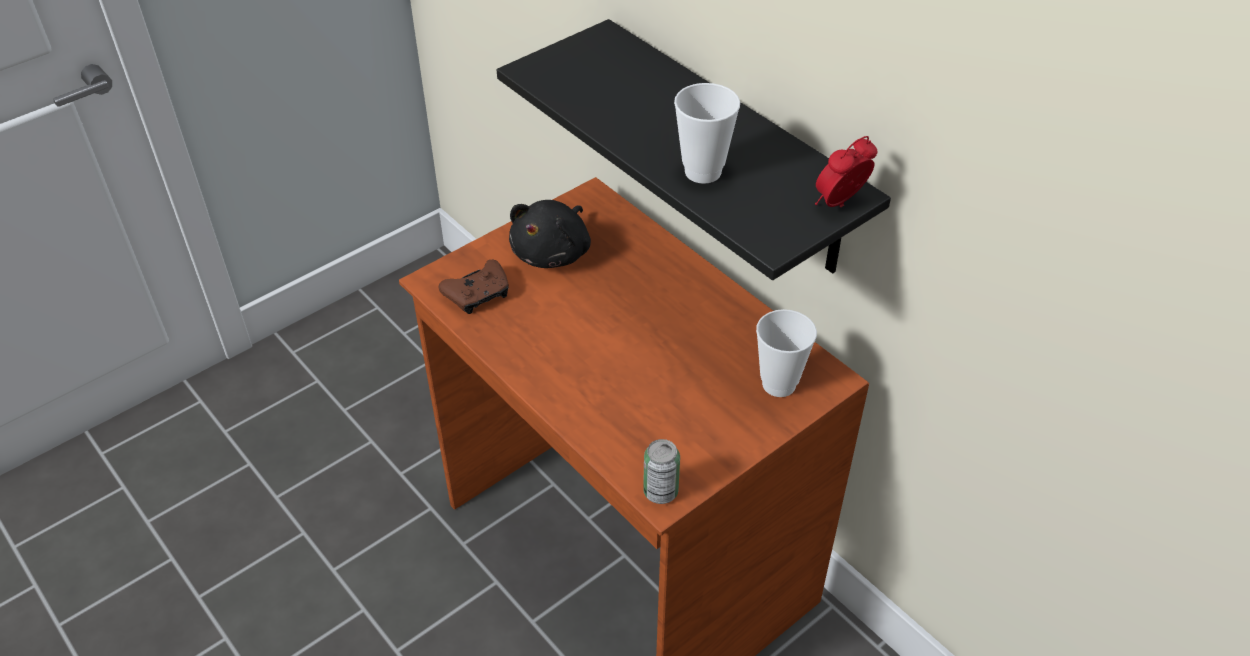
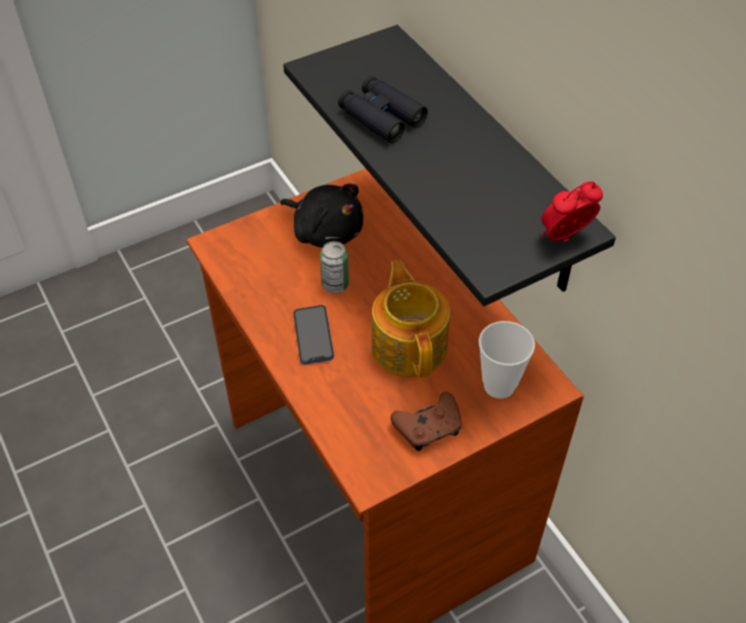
camera: 10 degrees right, 5 degrees up
brown game controller [439,260,509,314] -> brown game controller moved to [390,392,462,451]
black plush toy [509,200,591,268] -> black plush toy turned 90 degrees counterclockwise [280,184,363,248]
can [643,439,680,504] -> can moved to [320,241,349,293]
cup [674,83,740,184] -> none
none -> phone [293,305,334,365]
none -> black binoculars [338,76,428,143]
none -> teapot [371,260,450,377]

